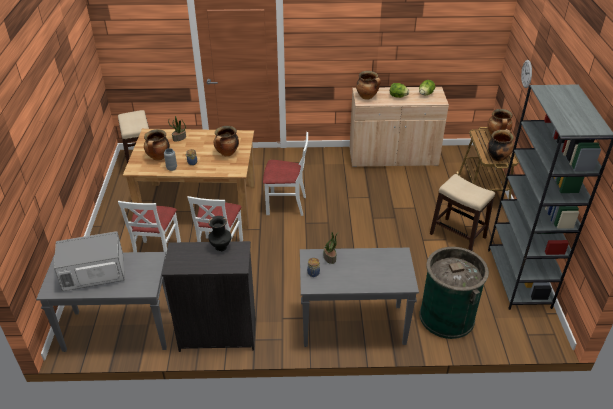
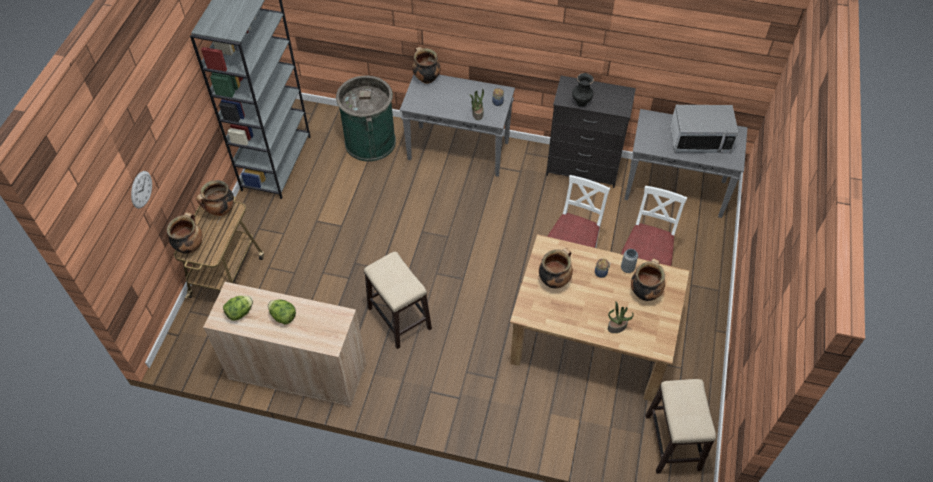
camera: 165 degrees left, 15 degrees up
white chair [263,132,308,216] -> none
cooking pot [356,71,381,100] -> cooking pot moved to [412,47,441,84]
stool [430,174,495,251] -> stool moved to [364,252,432,349]

